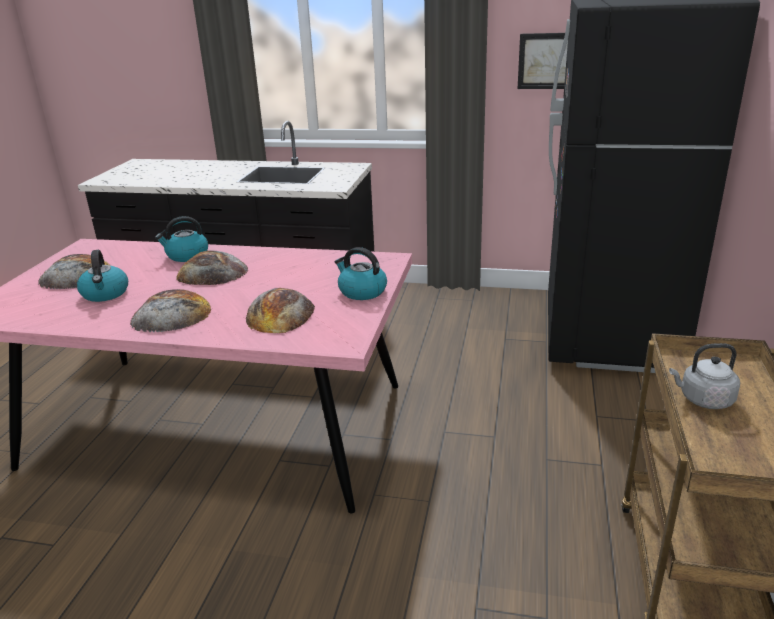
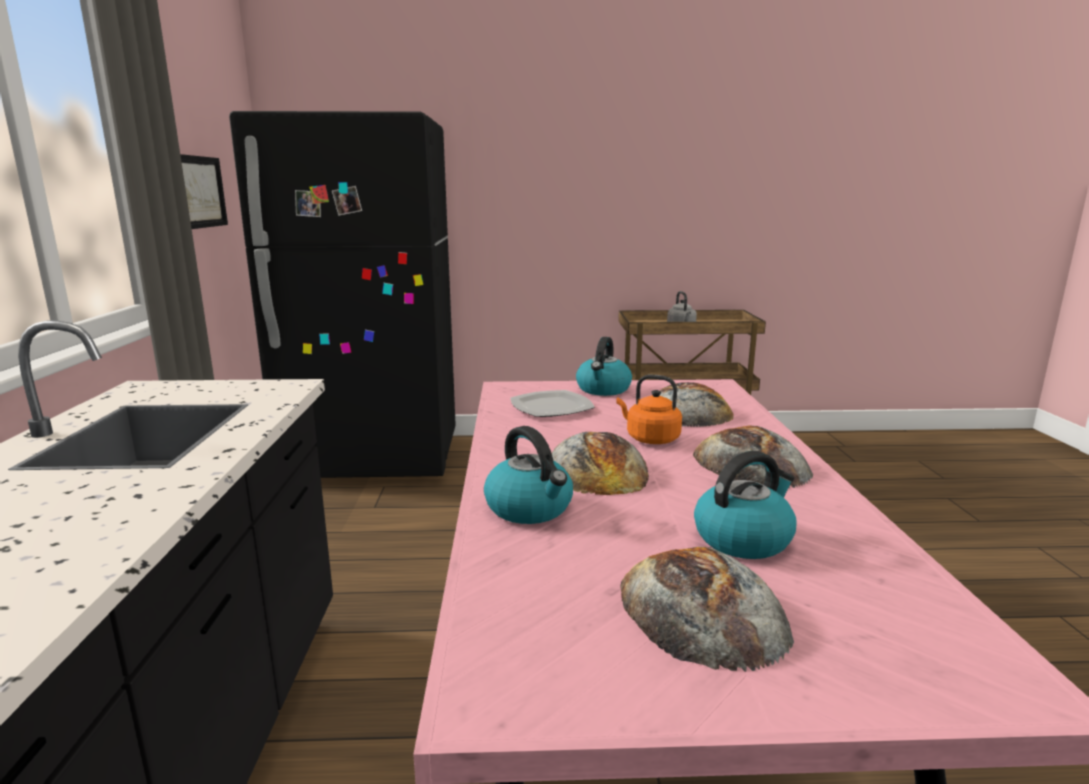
camera: 105 degrees left, 10 degrees down
none -> plate [510,390,595,417]
none -> orange kettle [617,375,682,444]

